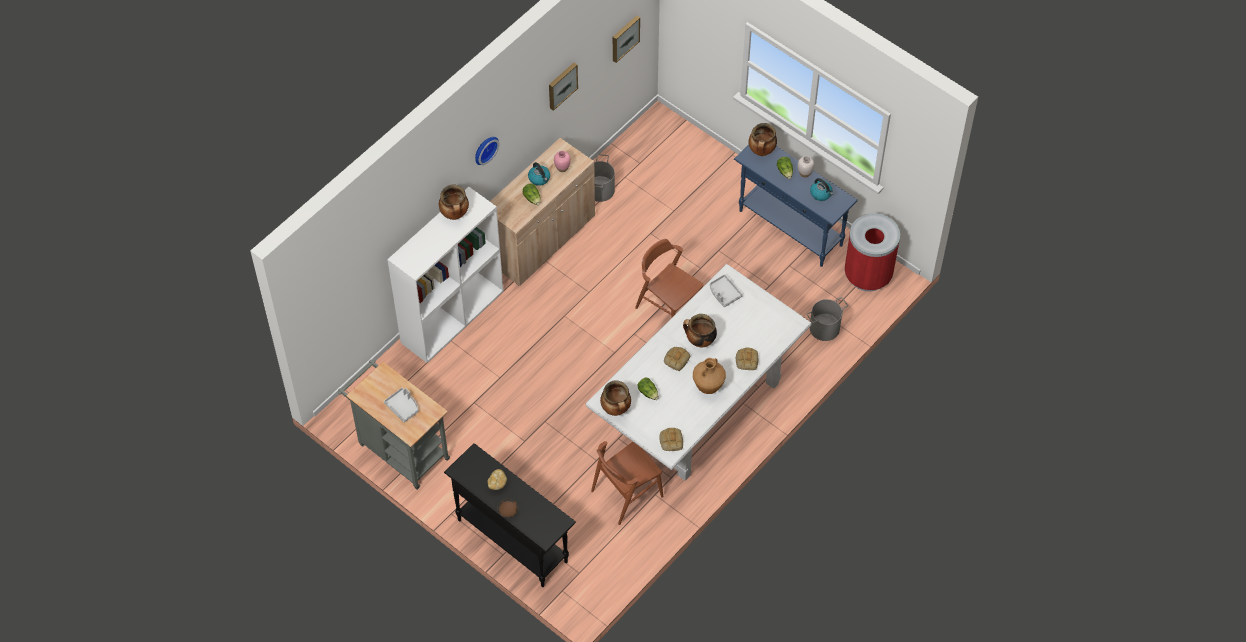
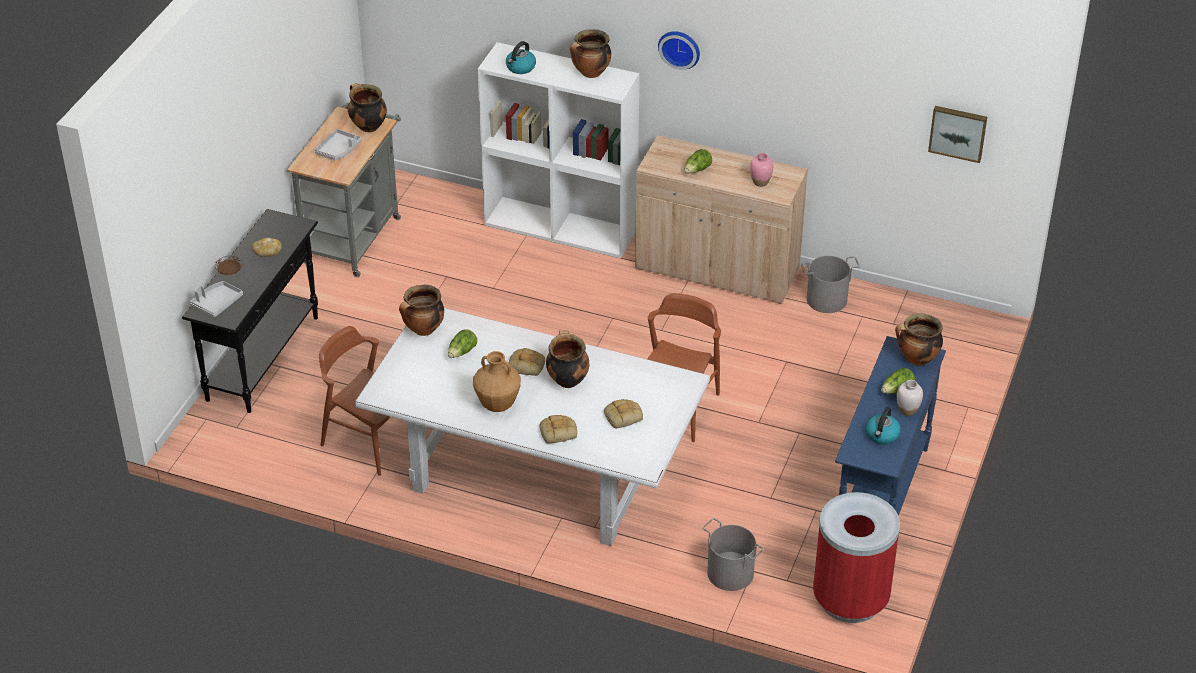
camera: 70 degrees right, 15 degrees down
kettle [528,162,550,186] -> kettle moved to [506,41,536,74]
picture [549,63,578,111] -> none
bread [659,428,683,451] -> bread moved to [604,399,643,429]
grey tray [710,274,743,307] -> grey tray moved to [190,281,243,318]
none -> cooking pot [348,83,387,132]

